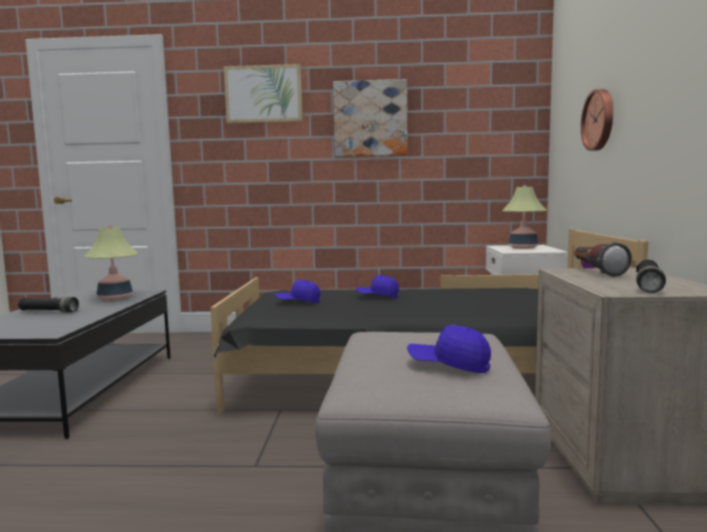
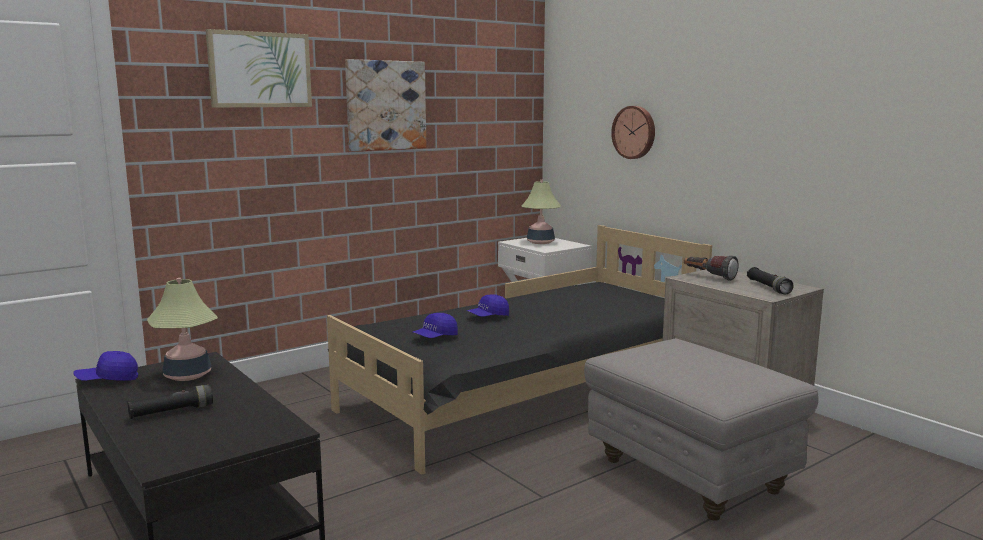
camera: 40 degrees left, 5 degrees up
blue cap [407,325,491,373] -> blue cap moved to [73,351,138,381]

